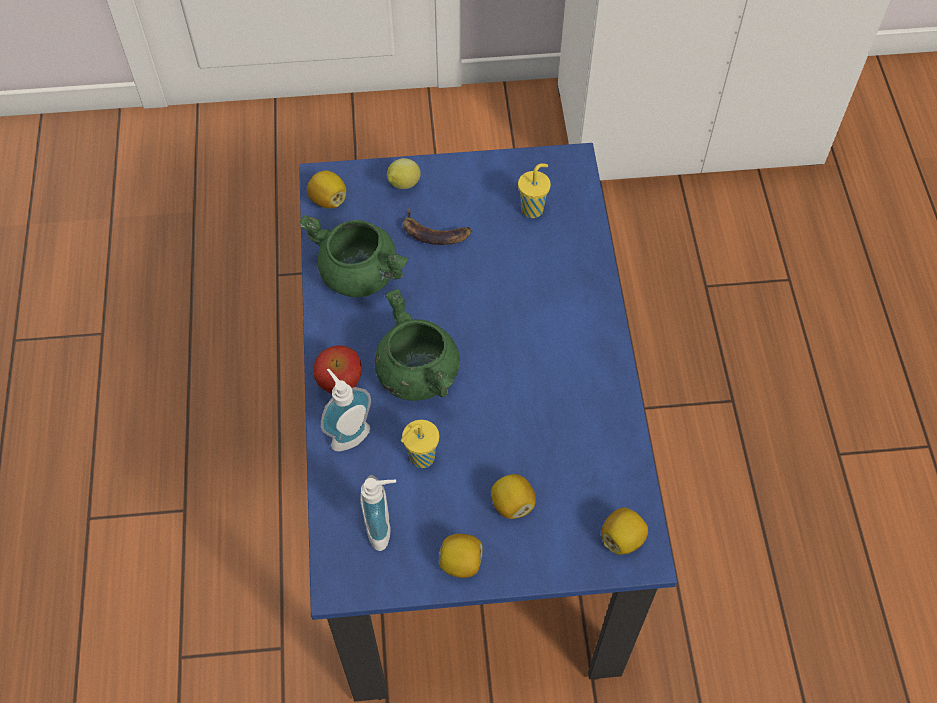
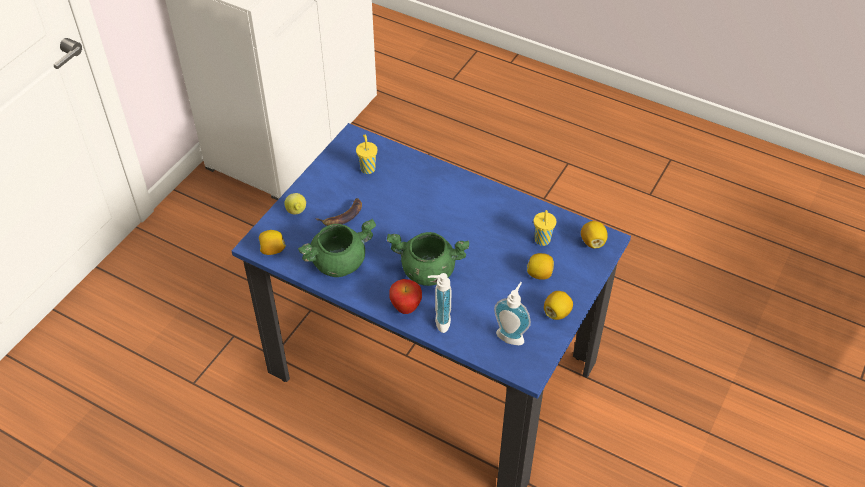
camera: 55 degrees left, 10 degrees down
yellow cup [401,420,439,468] -> yellow cup moved to [534,210,556,246]

